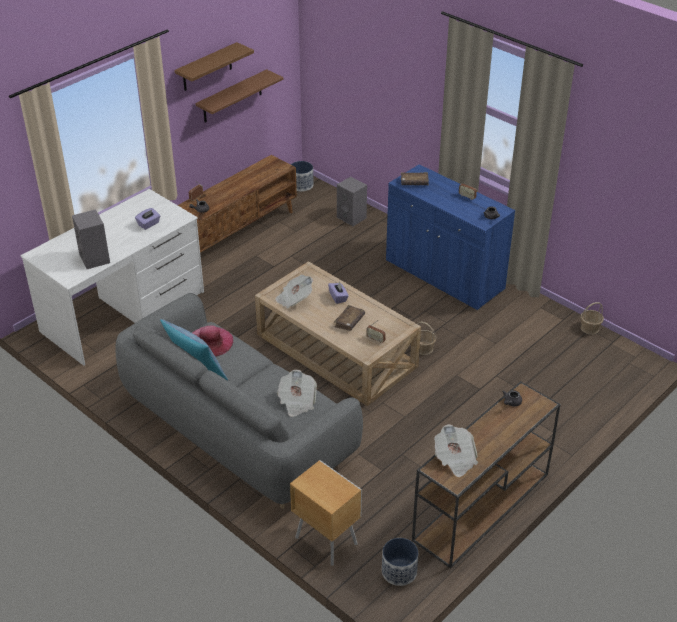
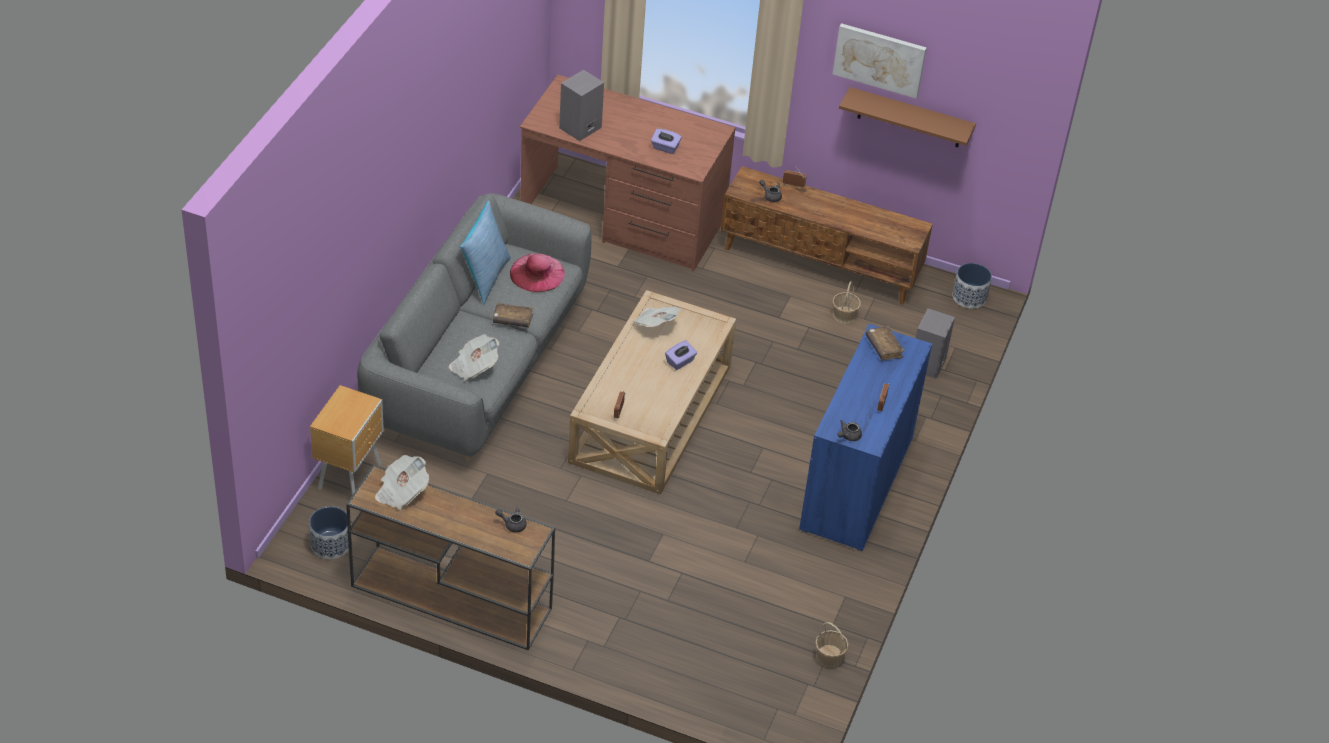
camera: 65 degrees right, 5 degrees up
white desk [20,189,204,366] -> brown desk [520,75,736,271]
brown shelf [174,42,254,91] -> picture [833,23,927,98]
brown book [334,305,365,331] -> brown book moved to [493,303,533,328]
basket [417,322,436,355] -> basket moved to [832,281,861,324]

